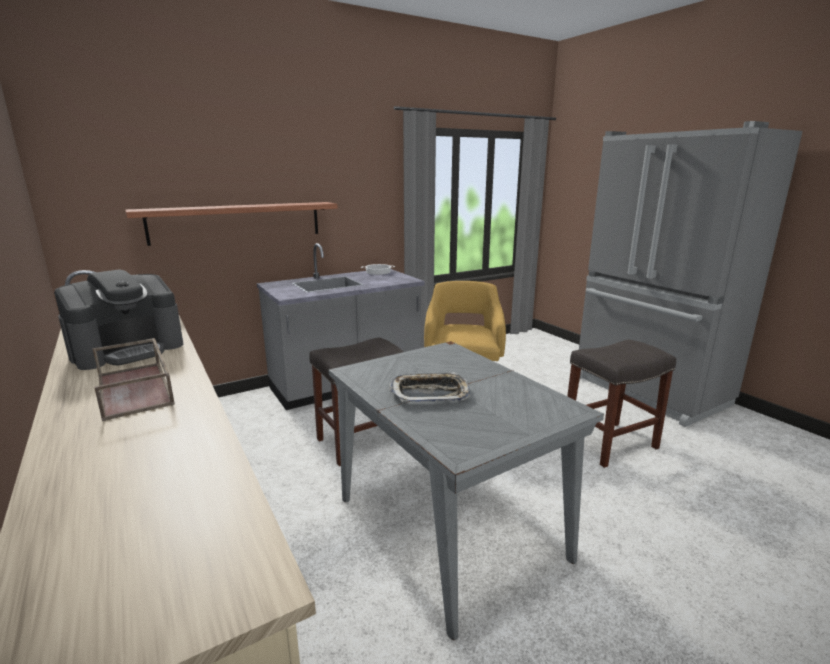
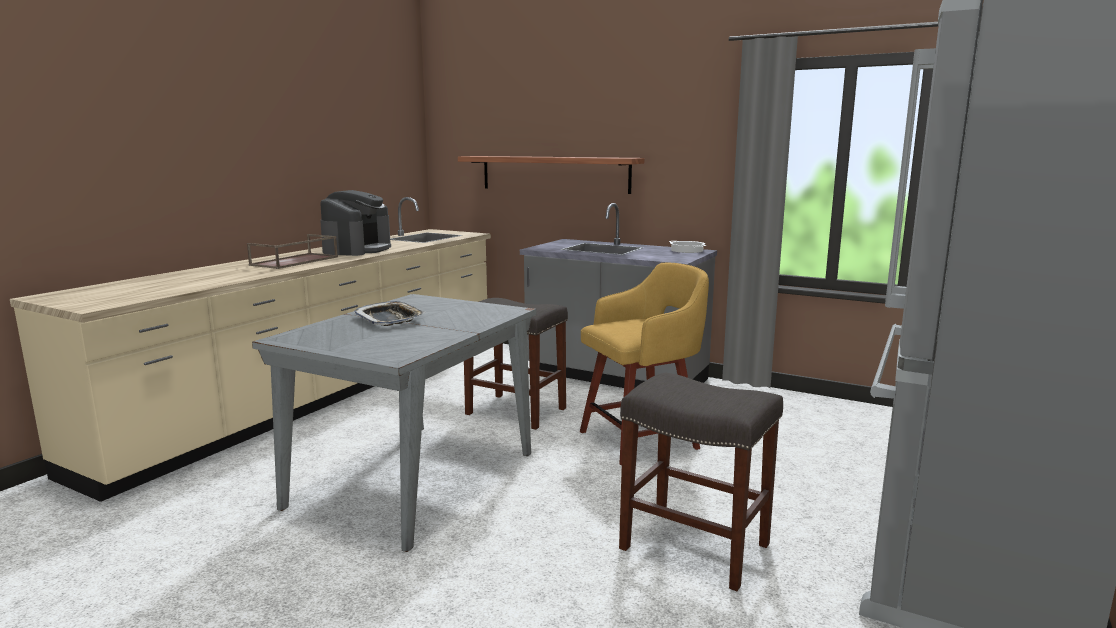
camera: 60 degrees right, 5 degrees down
coffee machine [54,269,183,370] -> coffee machine turned 90 degrees counterclockwise [320,190,391,256]

